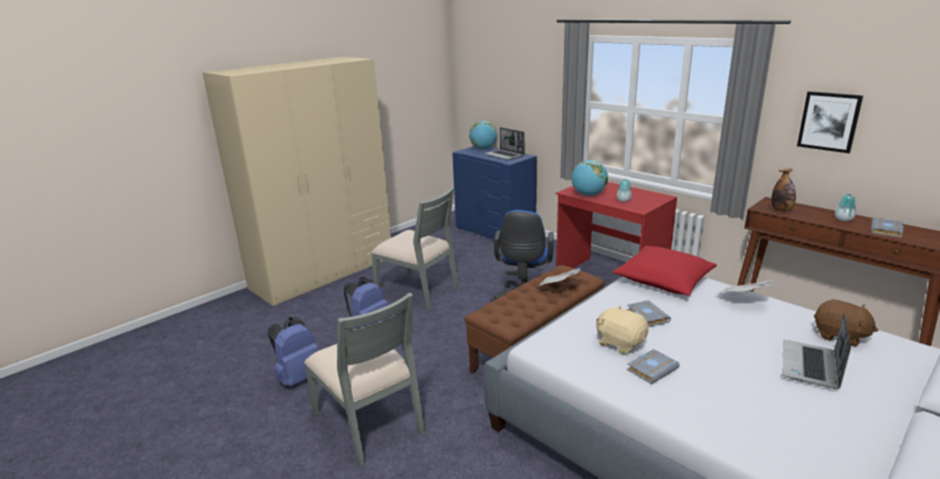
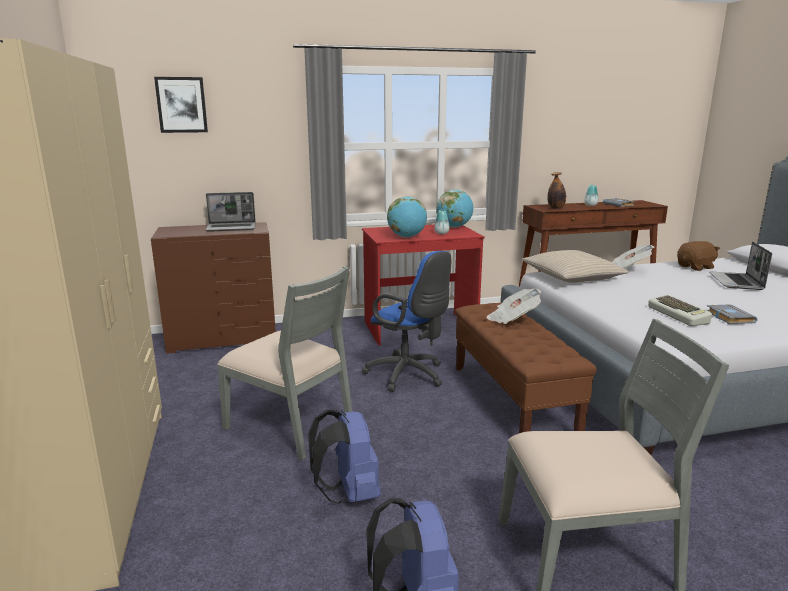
camera: 60 degrees left, 5 degrees down
grey chair [371,187,459,310] -> grey chair turned 60 degrees clockwise [217,266,352,460]
blue dresser [452,146,537,240] -> brown dresser [151,222,276,354]
globe [469,121,497,150] -> globe moved to [436,189,474,228]
beige plush toy [596,305,648,354] -> keyboard [648,295,712,326]
red pillow [612,245,717,296] -> beige pillow [522,250,629,283]
grey book [626,300,671,327] -> none
laptop [783,312,851,389] -> laptop turned 45 degrees clockwise [709,242,772,290]
picture [797,91,863,153] -> picture moved to [154,77,208,133]

